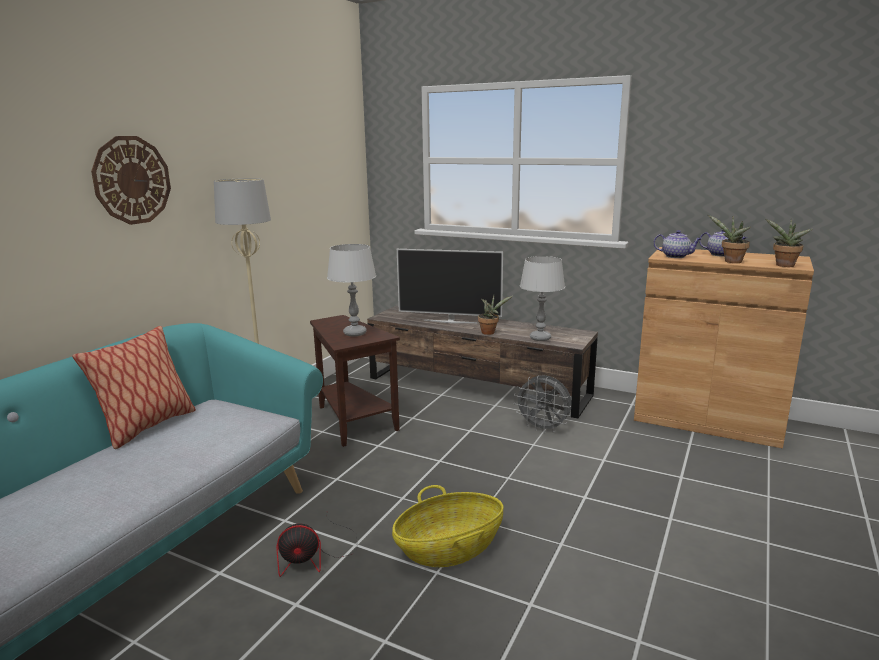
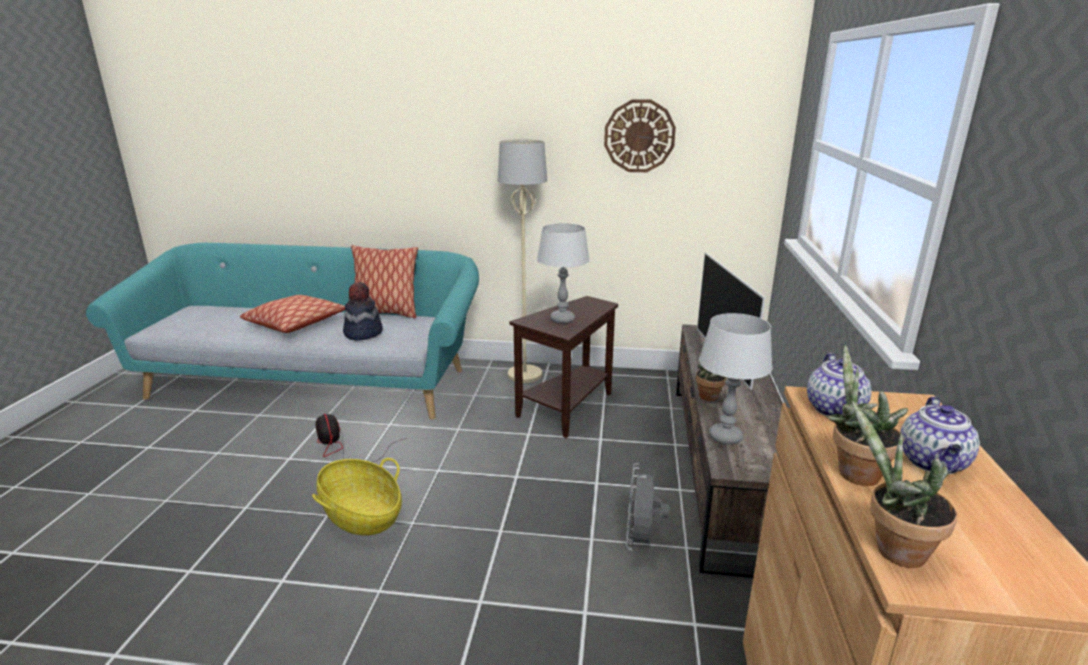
camera: 70 degrees right, 5 degrees up
wall clock [91,136,171,225] -> wall clock moved to [604,99,676,172]
none -> pillow [240,295,345,333]
none -> hat [343,282,383,341]

